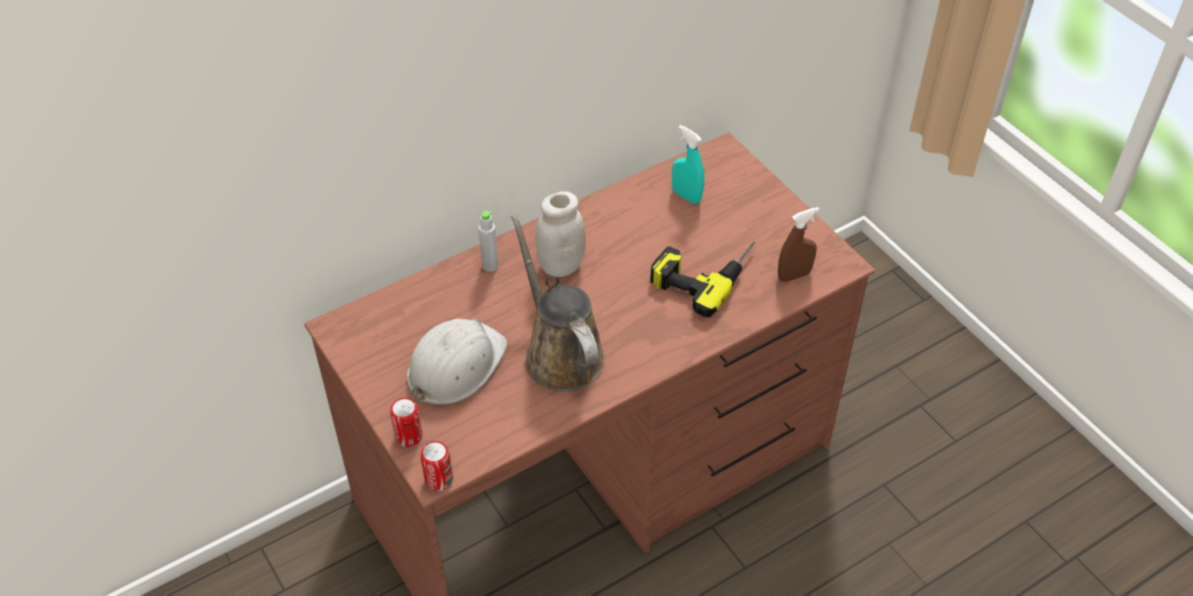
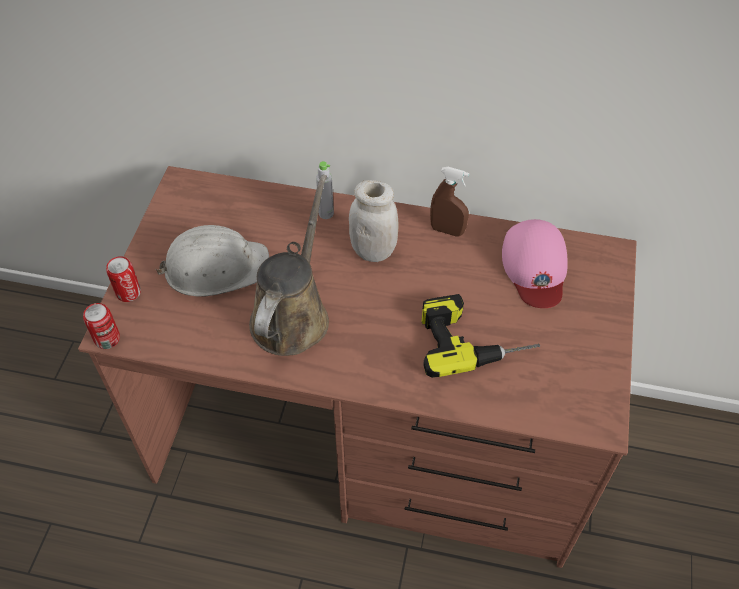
camera: 45 degrees right, 5 degrees up
turquoise spray bottle [672,125,704,204] -> pink cap [502,219,568,308]
brown spray bottle [778,207,820,282] -> brown spray bottle moved to [430,167,469,237]

